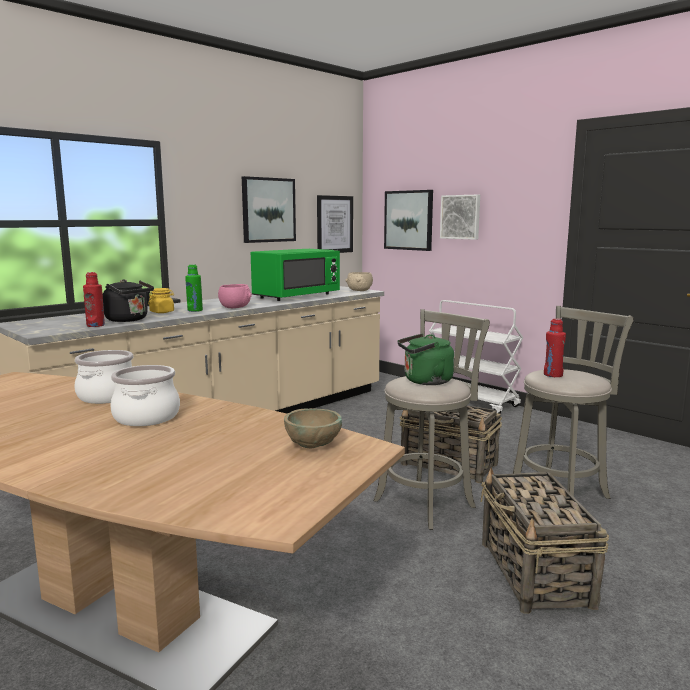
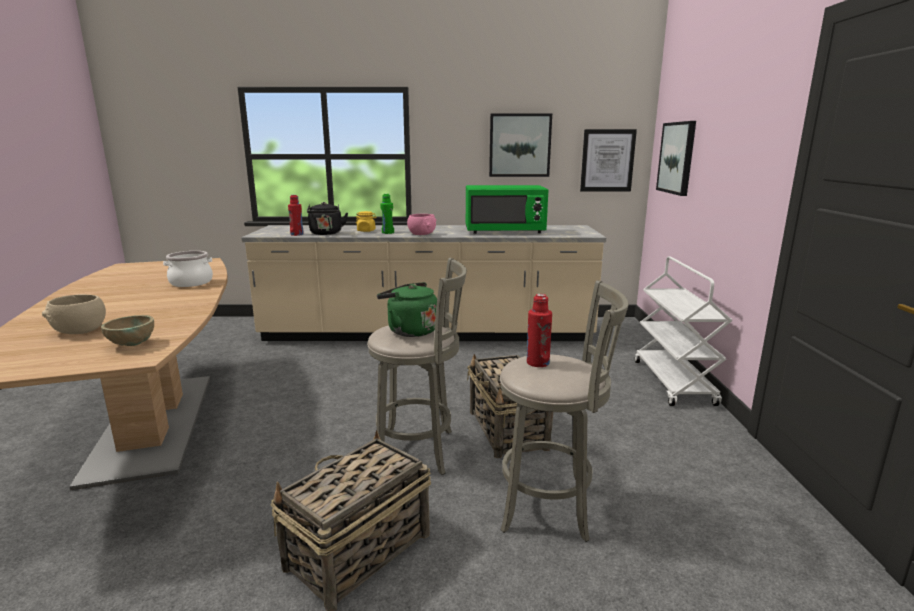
camera: 45 degrees right, 5 degrees up
cooking pot [110,365,180,426] -> none
beige bowl [345,272,373,291] -> beige bowl moved to [42,294,106,334]
picture [440,195,480,240] -> none

